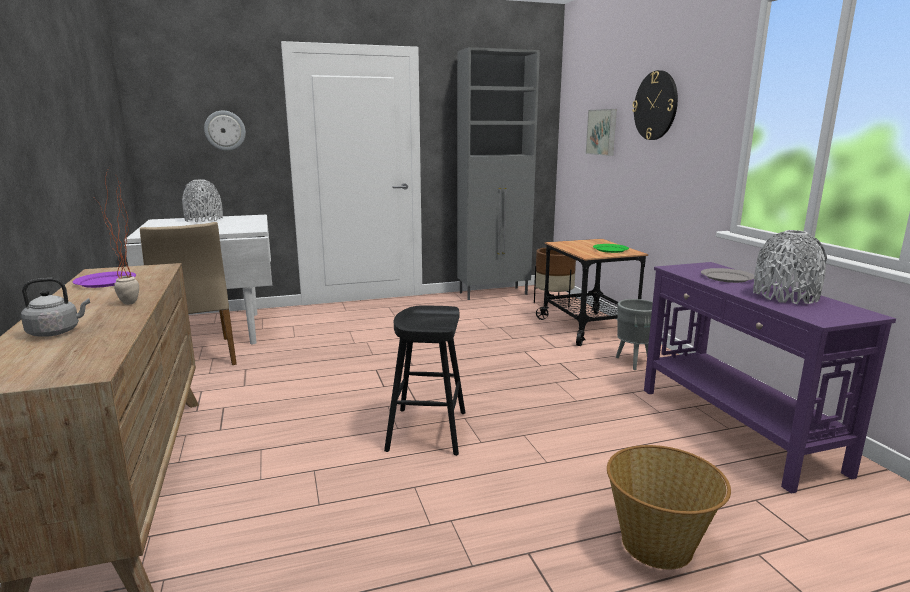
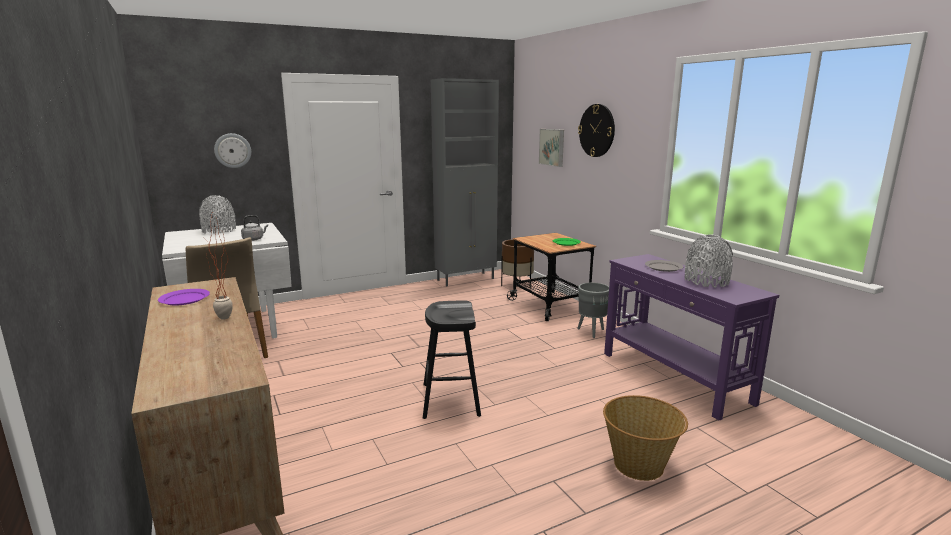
camera: 10 degrees left, 0 degrees up
grey kettle [21,278,90,337] -> grey kettle moved to [241,215,268,241]

